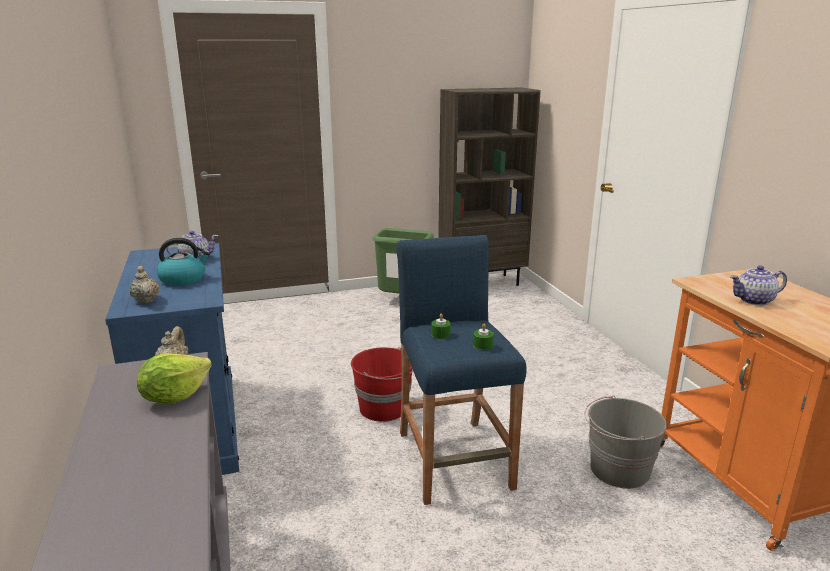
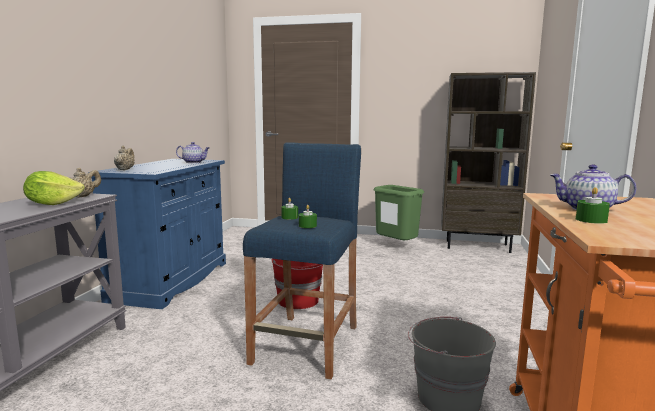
camera: 30 degrees right, 10 degrees down
kettle [157,238,210,286] -> none
none -> green candle [576,187,610,224]

